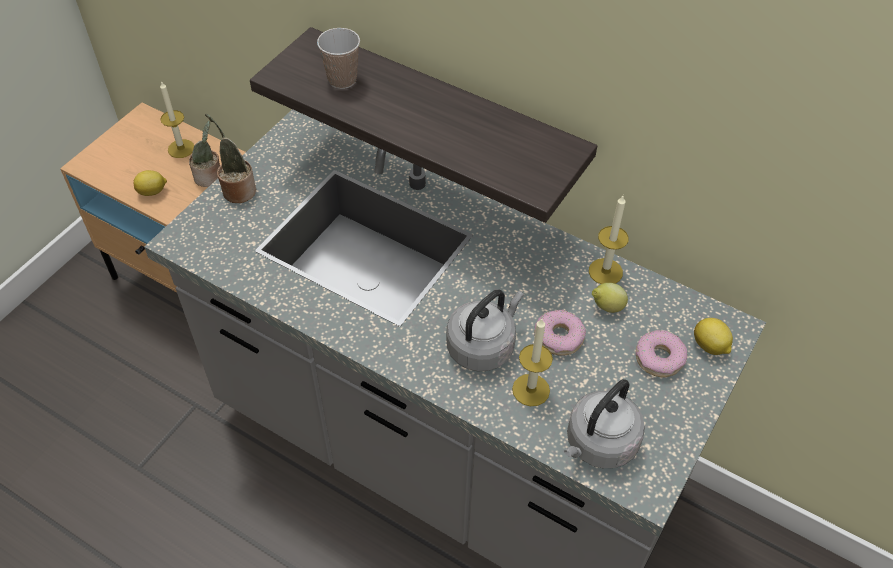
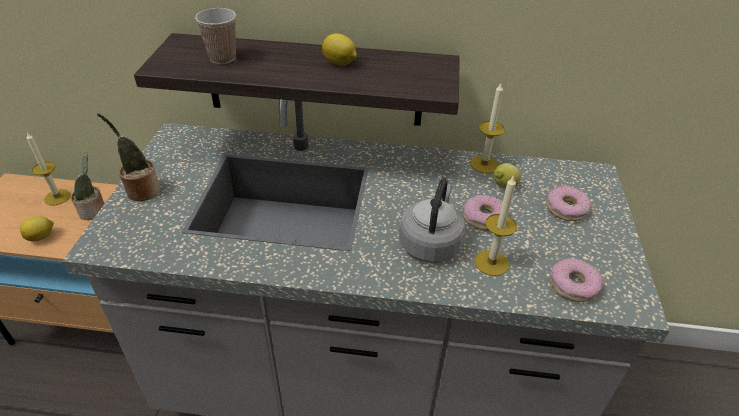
camera: 25 degrees left, 10 degrees down
grey kettle [564,379,645,468] -> donut [550,258,603,302]
lemon [694,318,733,355] -> lemon moved to [322,33,357,65]

